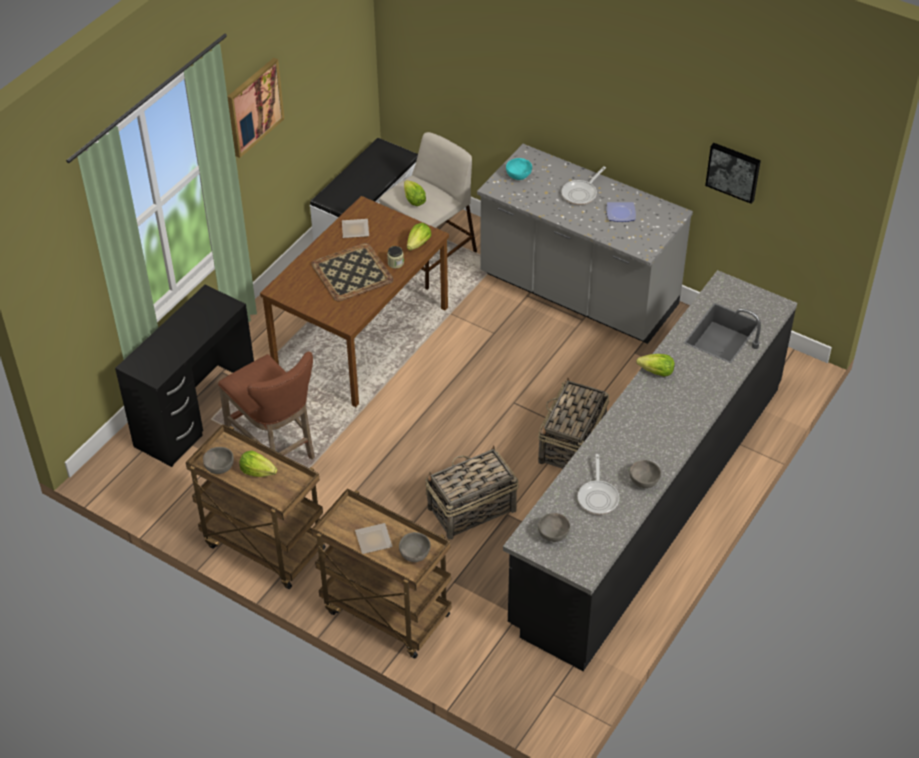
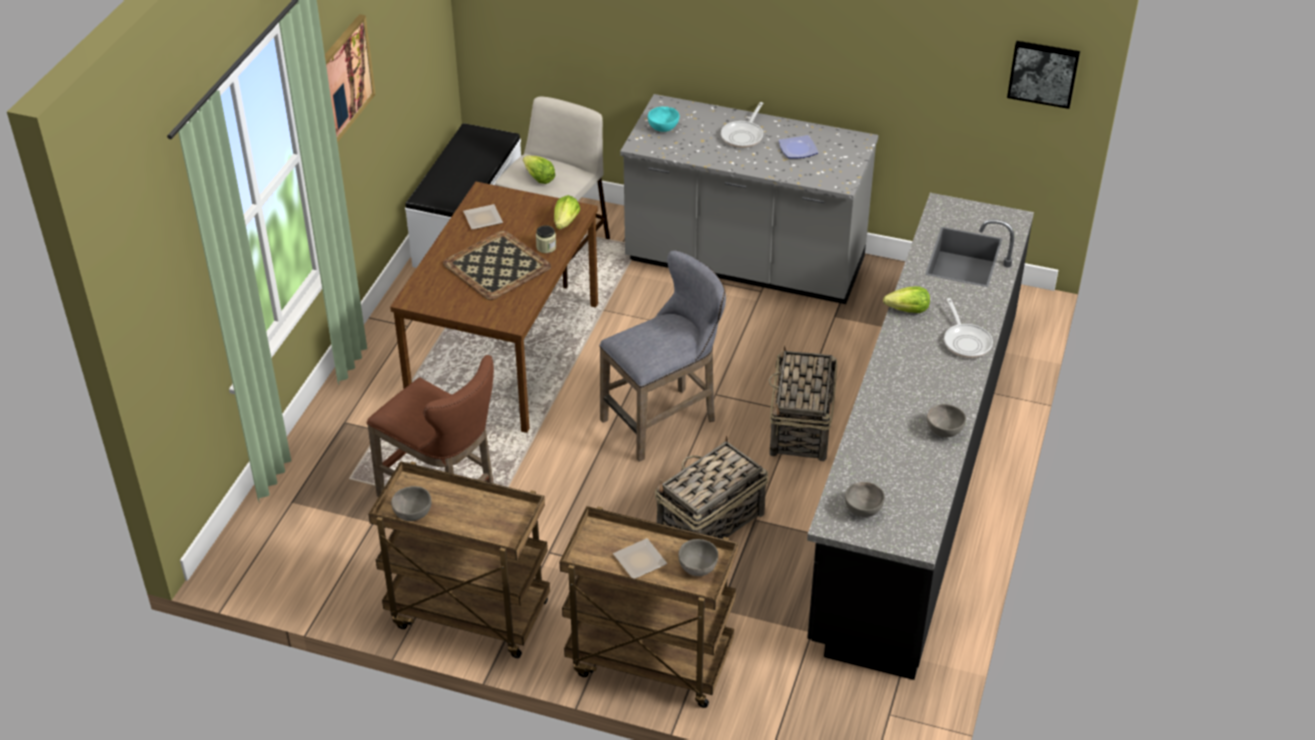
camera: 15 degrees left, 5 degrees down
black desk [115,285,254,467] -> none
lettuce [239,450,277,477] -> none
frying pan [578,454,619,515] -> frying pan moved to [944,298,993,358]
picture [705,143,761,204] -> picture moved to [1007,41,1080,109]
none -> grey stool [599,250,726,462]

